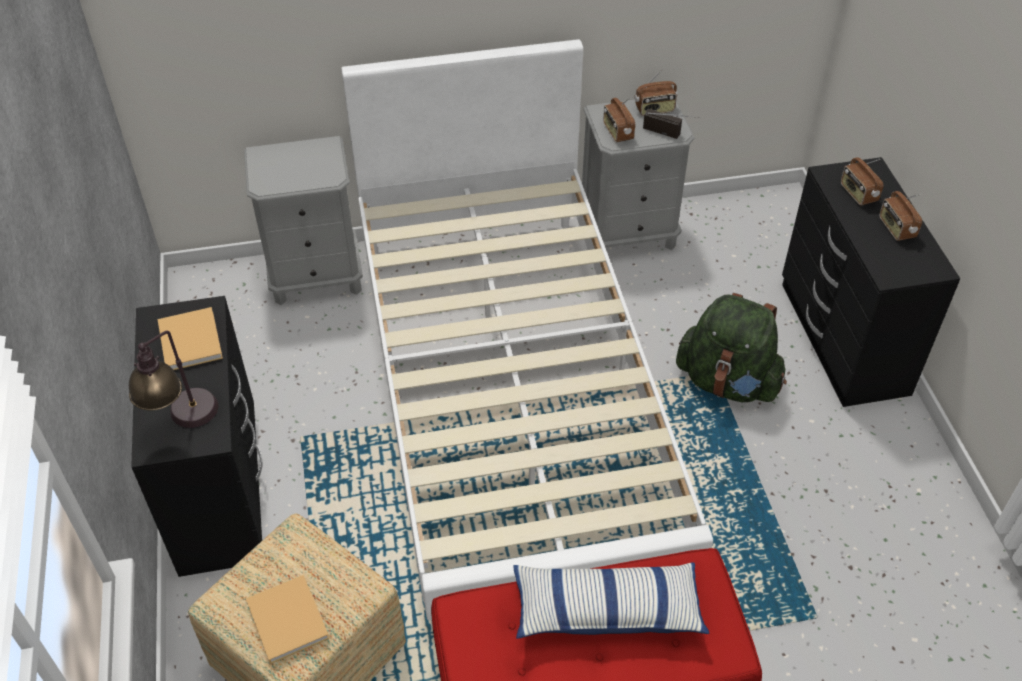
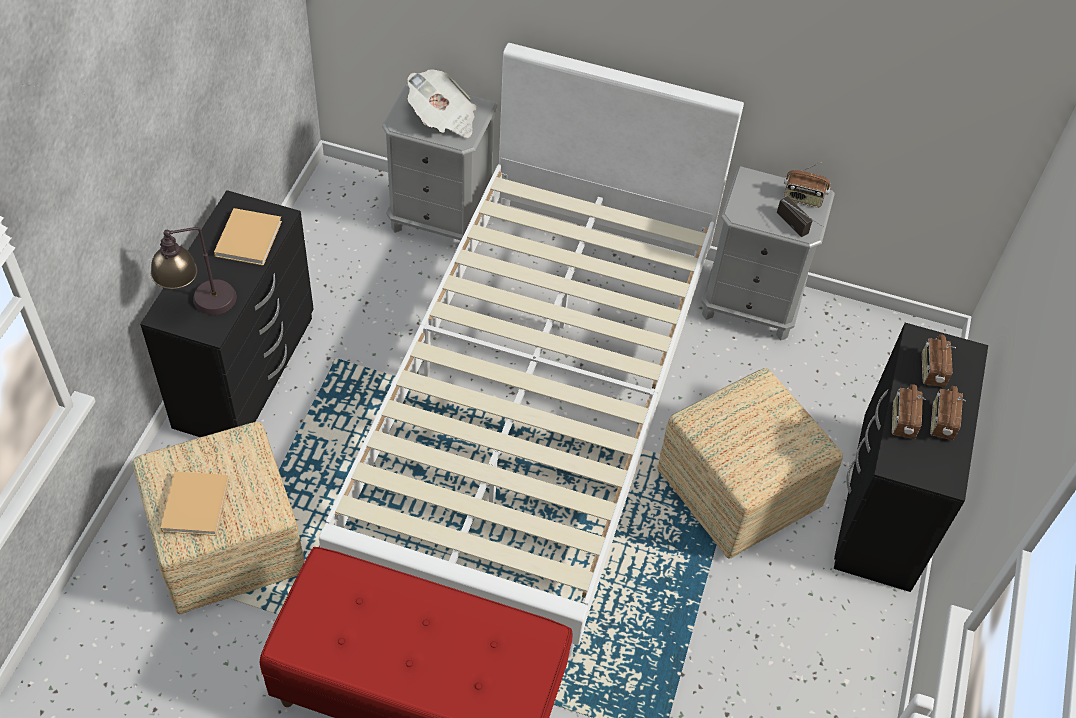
camera: 25 degrees right, 5 degrees up
pillow [514,562,709,639] -> none
radio [603,98,635,142] -> radio moved to [892,384,926,439]
green backpack [676,293,787,402] -> ottoman [657,368,843,559]
none -> newspaper [407,70,476,138]

